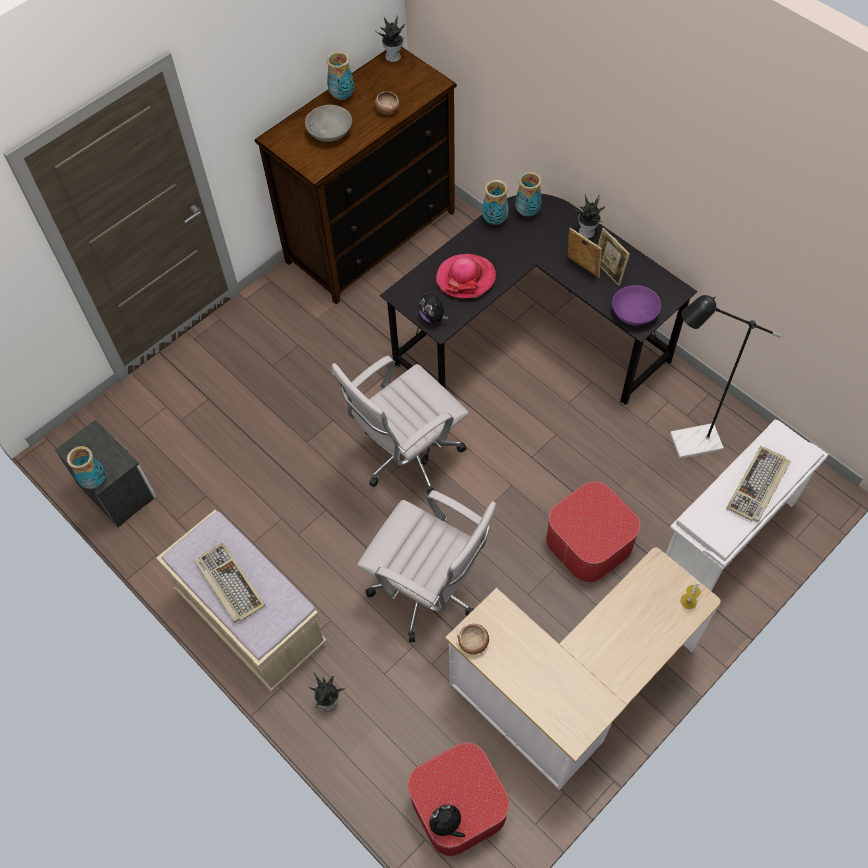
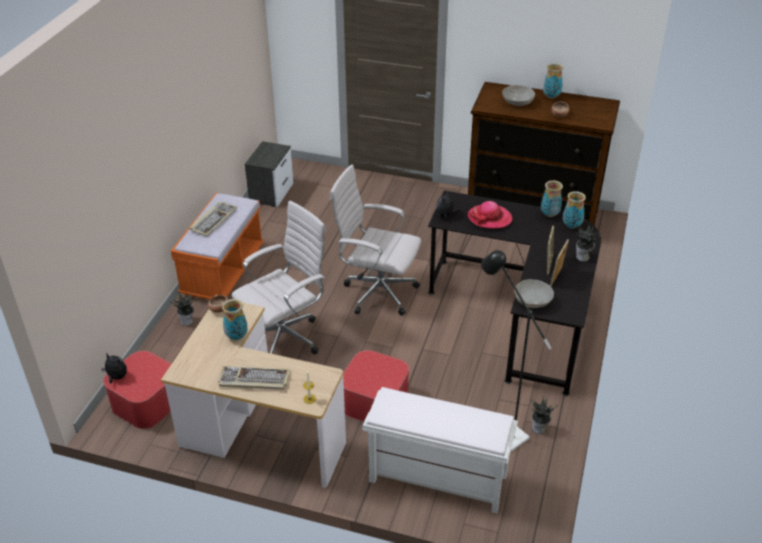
camera: 60 degrees right, 20 degrees down
vase [67,446,106,489] -> vase moved to [222,299,248,340]
beige bench [157,510,327,692] -> orange bench [171,193,264,300]
white office chair [357,490,497,643] -> white office chair turned 135 degrees counterclockwise [232,201,326,354]
potted plant [375,15,405,62] -> potted plant moved to [531,398,557,434]
purple bowl [612,285,661,326] -> grey bowl [515,279,554,308]
keyboard [726,446,791,522] -> keyboard moved to [218,366,290,390]

